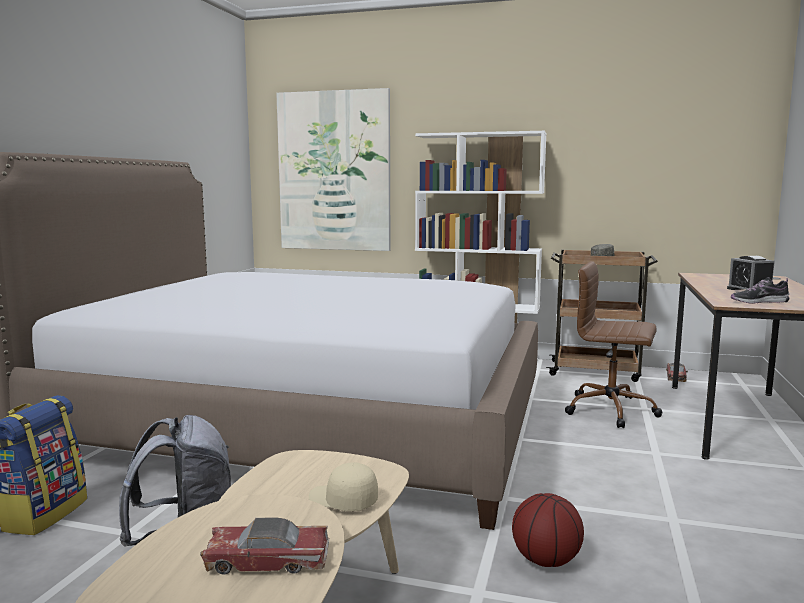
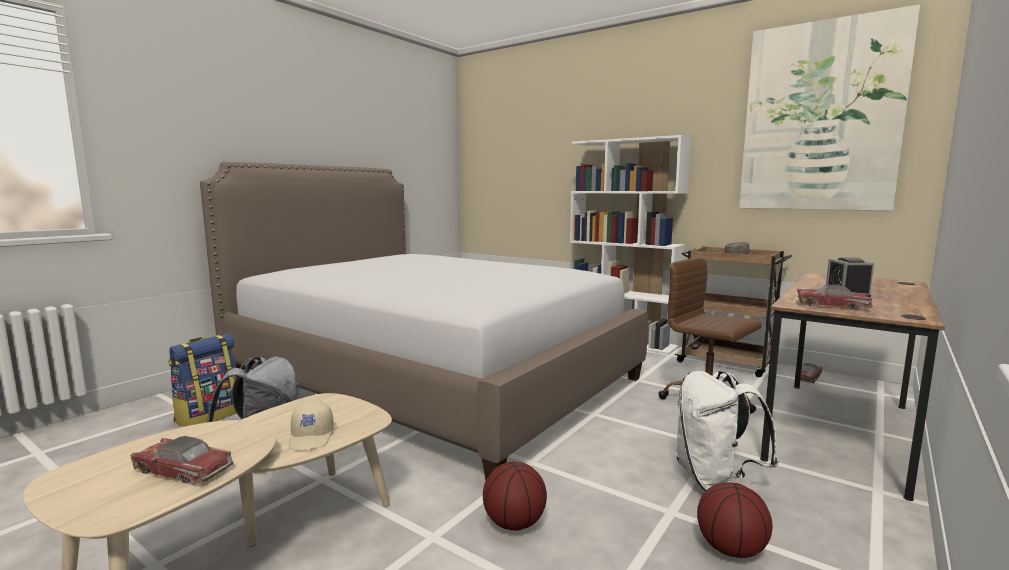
camera: 20 degrees right, 0 degrees up
picture [276,88,390,251] -> picture moved to [739,4,921,211]
beige cap [309,462,378,511] -> beige cap turned 150 degrees counterclockwise [289,400,334,450]
shoe [731,277,789,304] -> toy car [797,285,873,310]
none -> white backpack [676,371,779,491]
none -> basketball [697,482,772,558]

